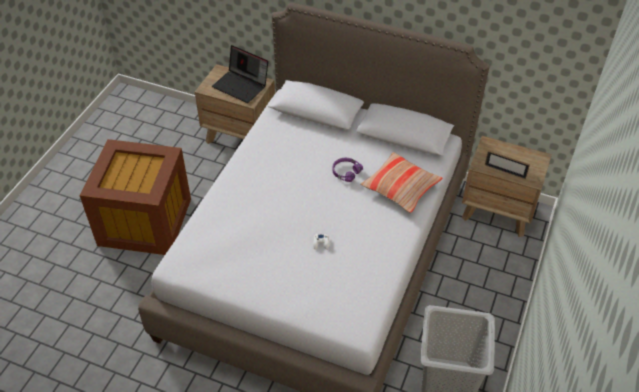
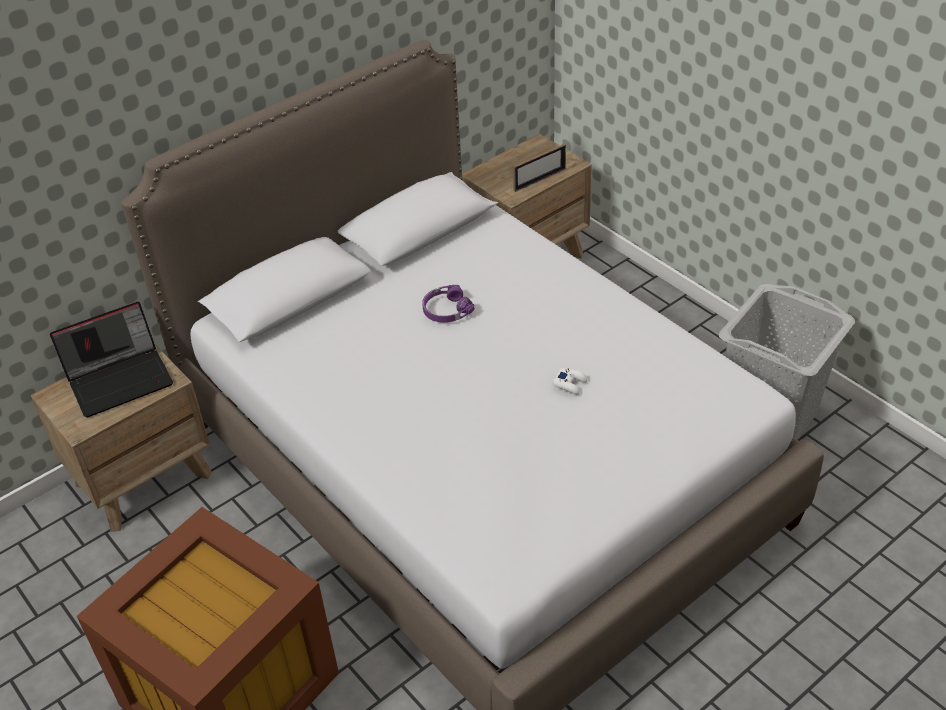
camera: 60 degrees left, 5 degrees down
pillow [360,152,443,213] -> none

